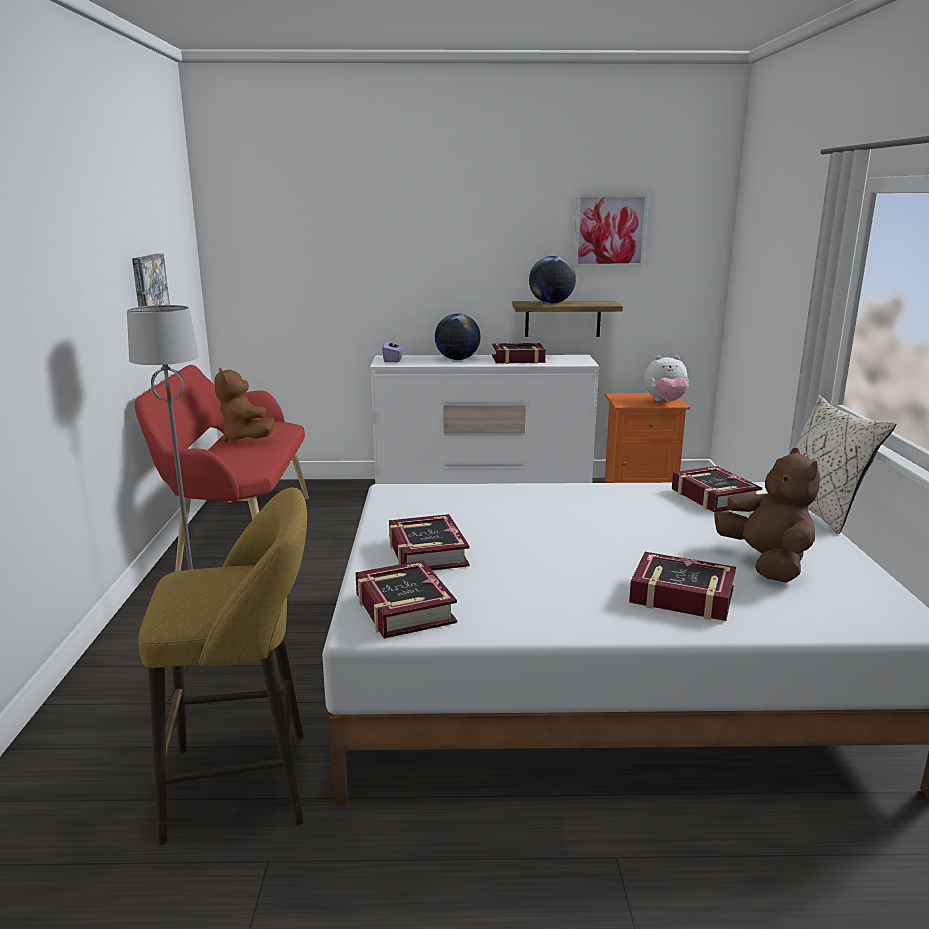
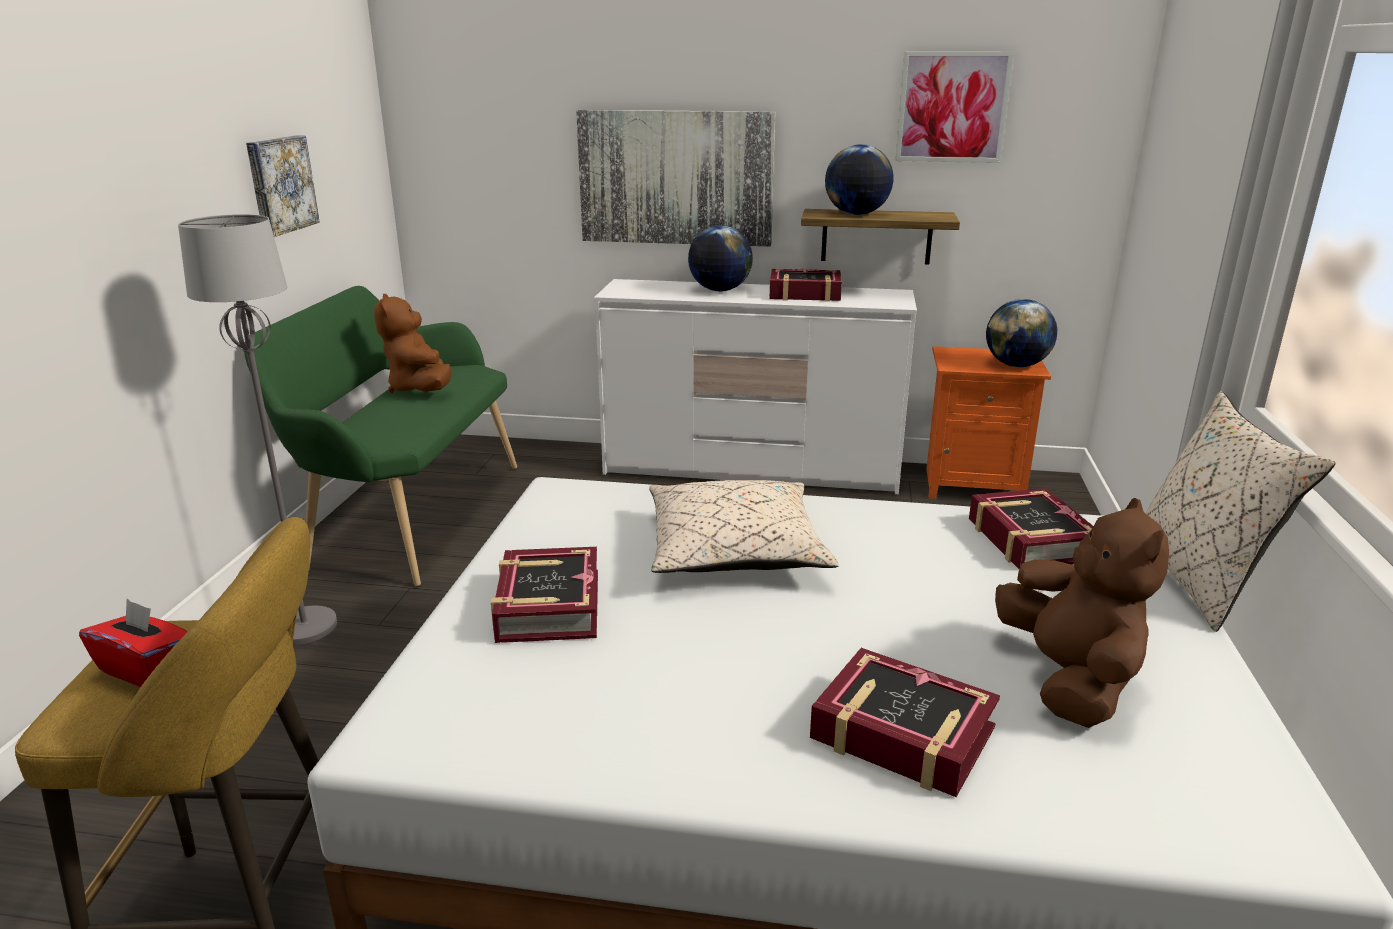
camera: 10 degrees right, 5 degrees up
red bench [134,365,309,572] -> green bench [244,286,517,586]
book [355,560,457,639] -> none
purple tissue box [382,337,404,362] -> none
plush toy [644,356,689,401] -> globe [986,299,1057,367]
none -> red tissue box [79,599,188,687]
none -> picture [576,110,776,247]
none -> beige pillow [649,480,839,573]

